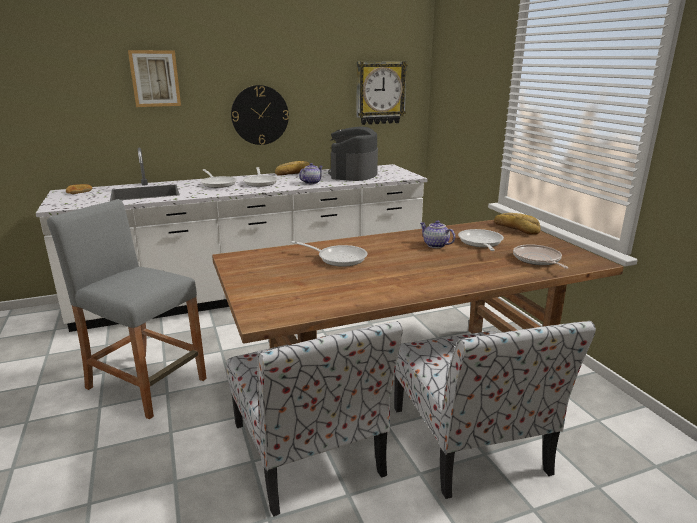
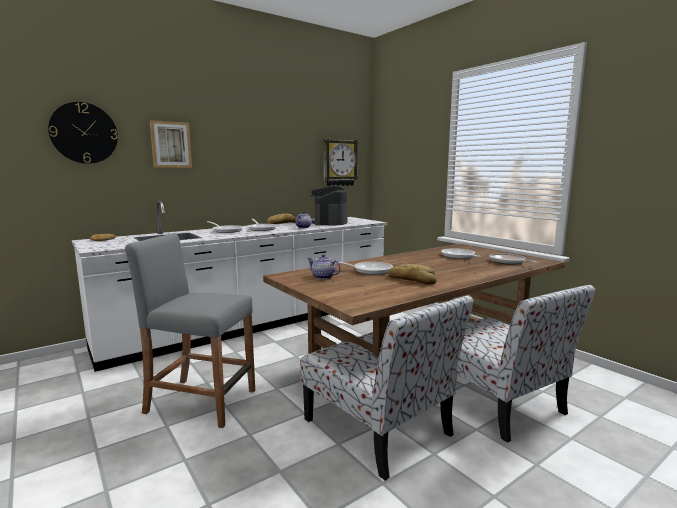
camera: 15 degrees left, 10 degrees down
wall clock [231,85,289,145] -> wall clock moved to [48,102,118,164]
teapot [420,220,455,248] -> teapot moved to [307,254,341,279]
bread [494,213,541,235] -> bread moved to [388,264,437,285]

